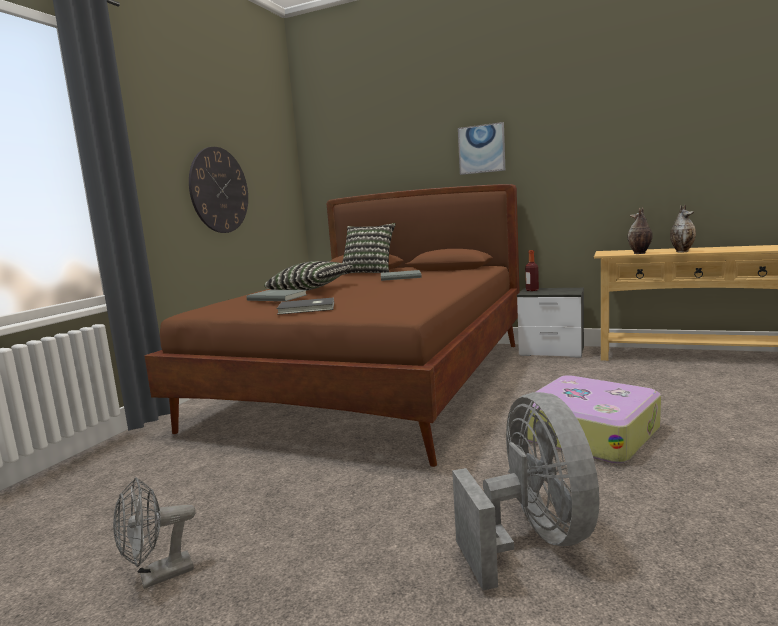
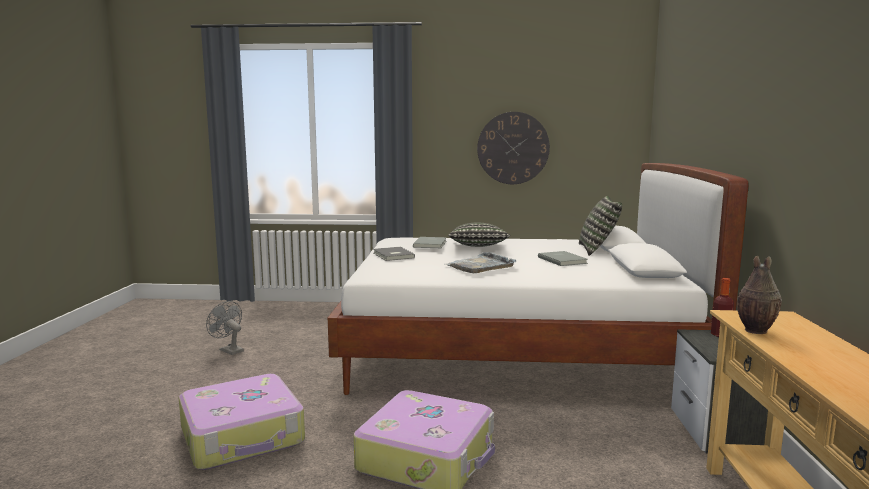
camera: 70 degrees right, 0 degrees up
brown bed [144,184,520,467] -> white bed [328,163,748,395]
grey fan [452,392,600,590] -> suitcase [179,374,305,470]
picture [458,122,505,175] -> none
vase [670,205,696,252] -> none
none -> grey tray [445,252,516,273]

